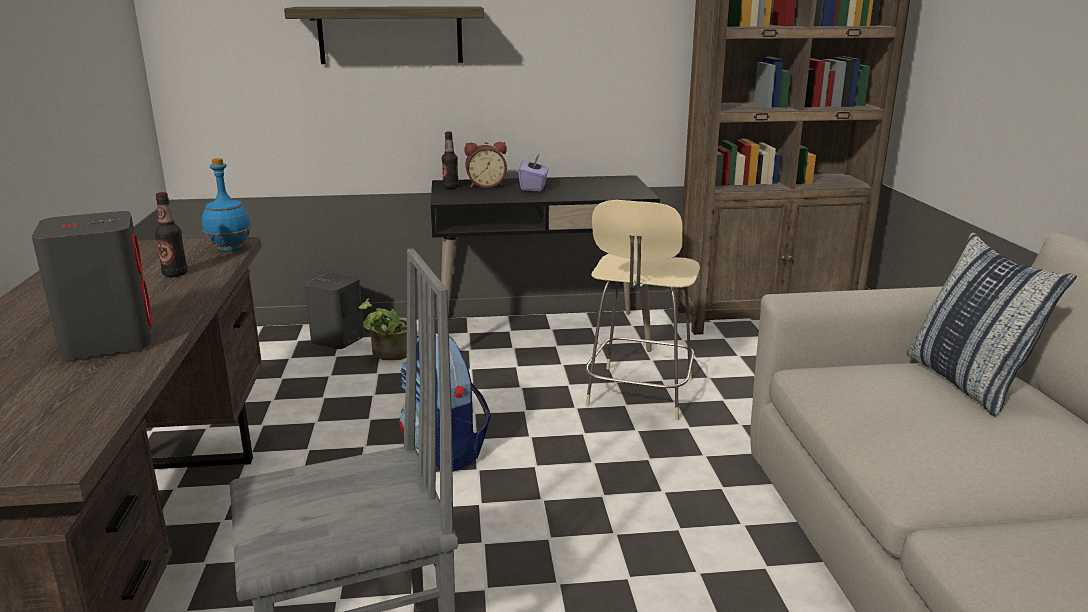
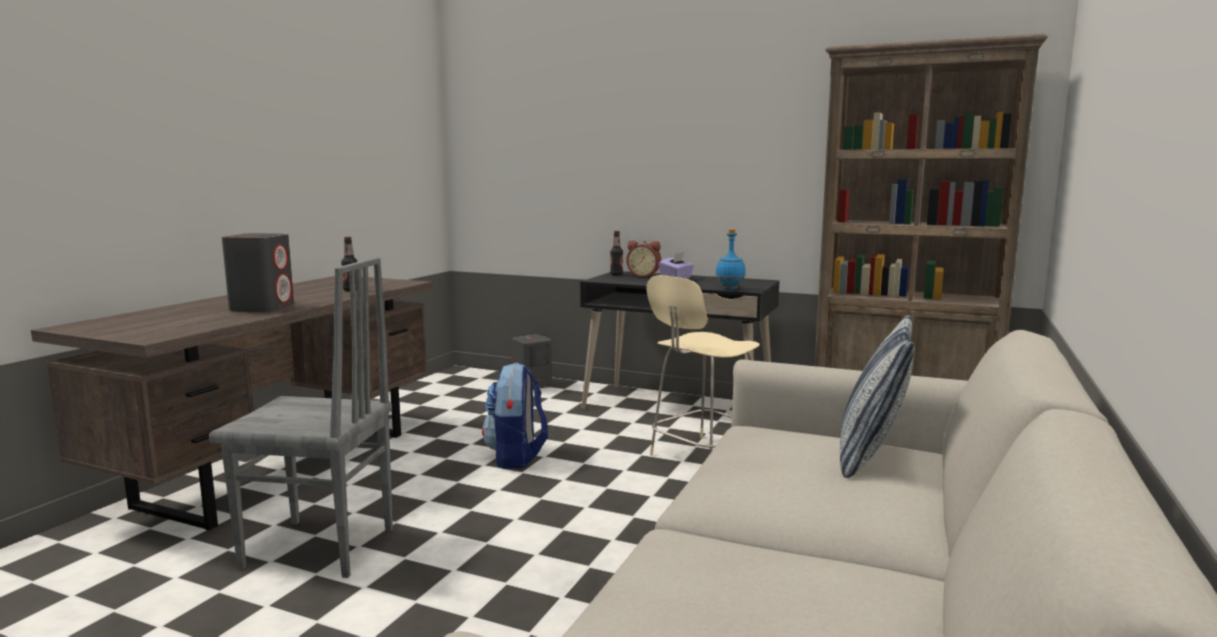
camera: 30 degrees right, 10 degrees down
blue bottle [202,158,251,251] -> blue bottle moved to [716,229,746,290]
shelf [284,6,484,64] -> none
potted plant [358,298,407,360] -> none

